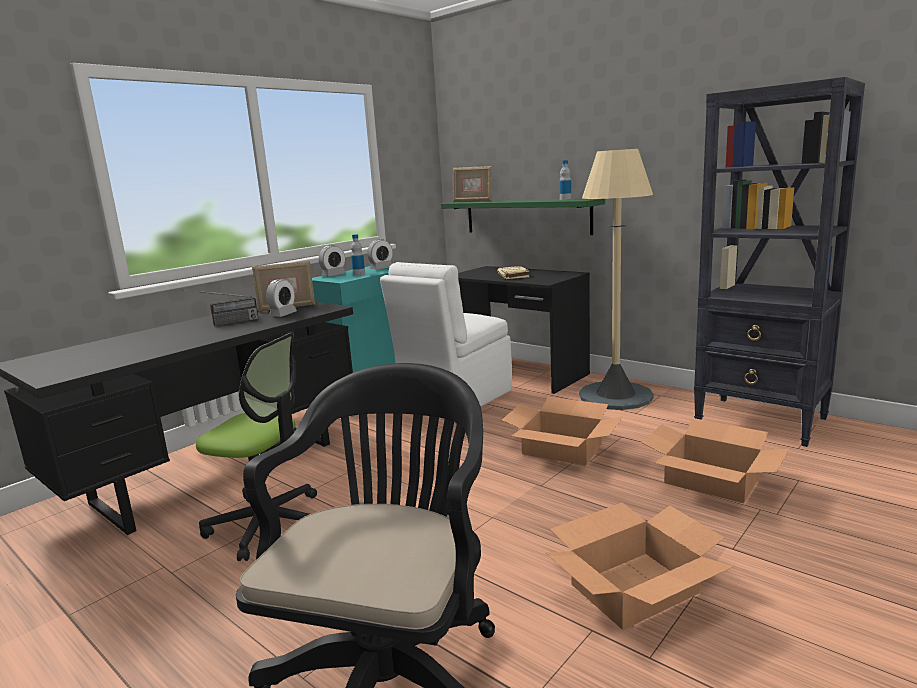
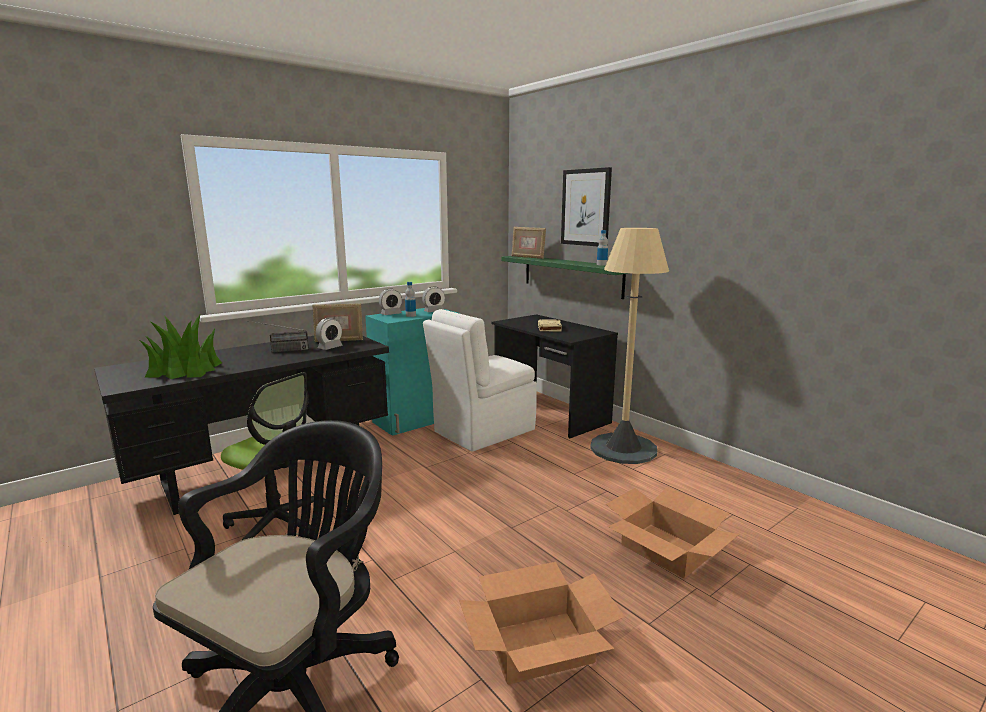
camera: 10 degrees right, 0 degrees up
cardboard box [502,397,622,465] -> none
black bookcase [694,77,865,447] -> none
none -> potted plant [140,313,222,379]
none -> picture [561,167,612,246]

